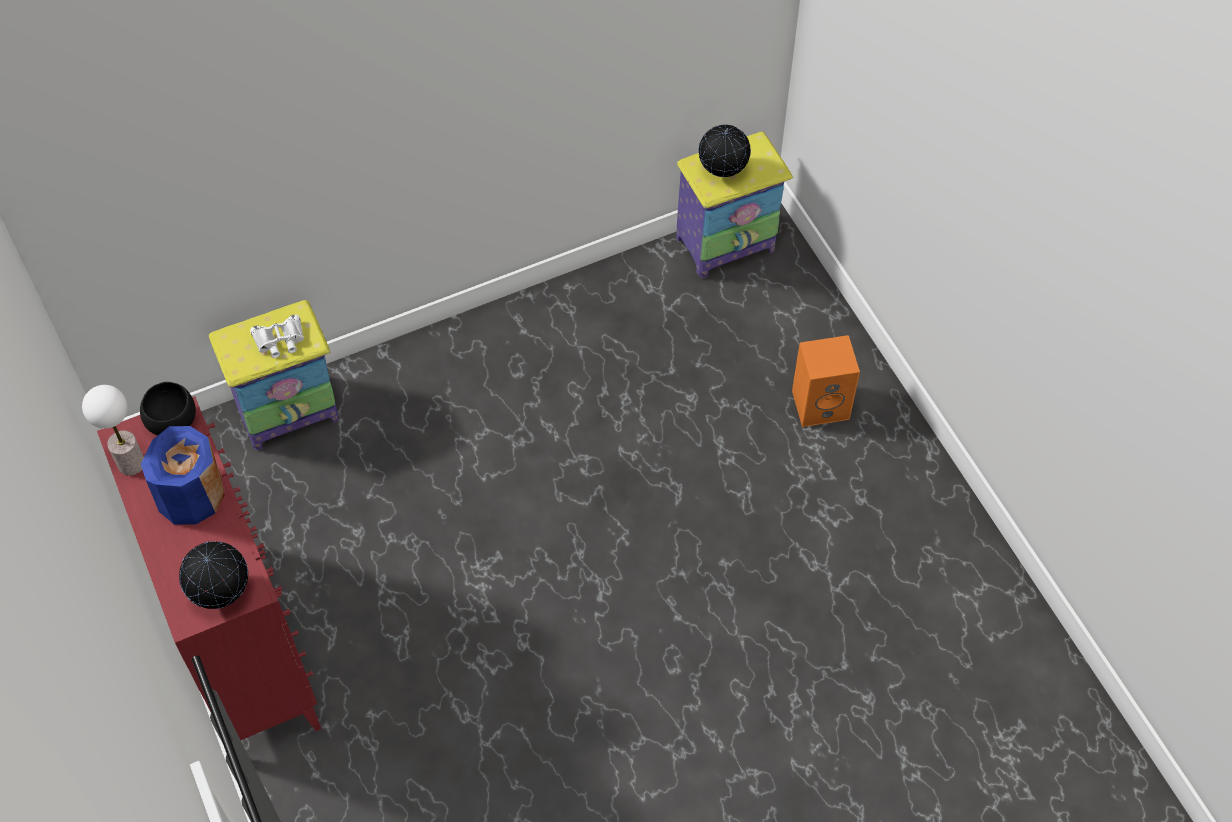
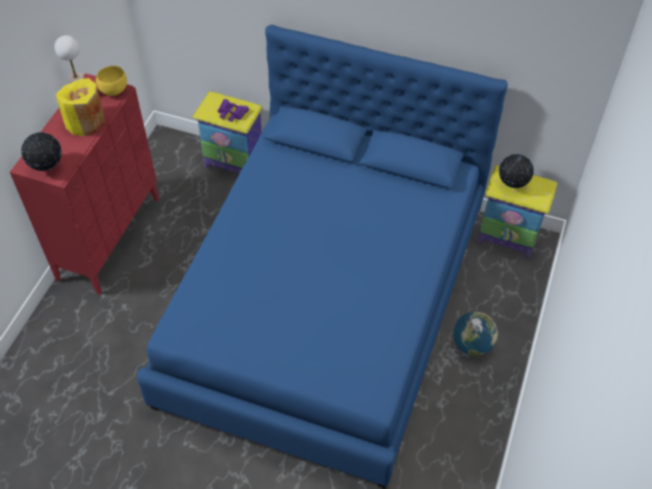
camera: 45 degrees right, 5 degrees down
black bowl [140,382,196,436] -> yellow bowl [96,66,127,96]
blue vase [141,426,225,525] -> yellow vase [56,78,105,136]
white binoculars [250,314,304,358] -> purple binoculars [218,99,249,122]
orange speaker [792,335,860,427] -> globe [453,312,498,356]
none -> blue bed [137,25,508,489]

